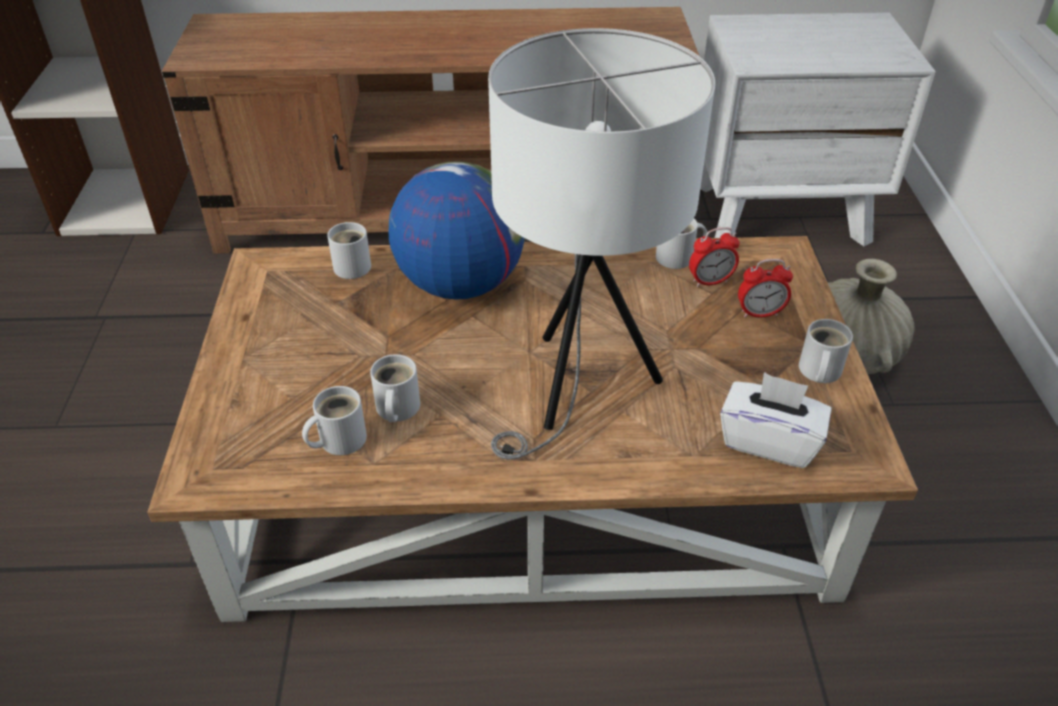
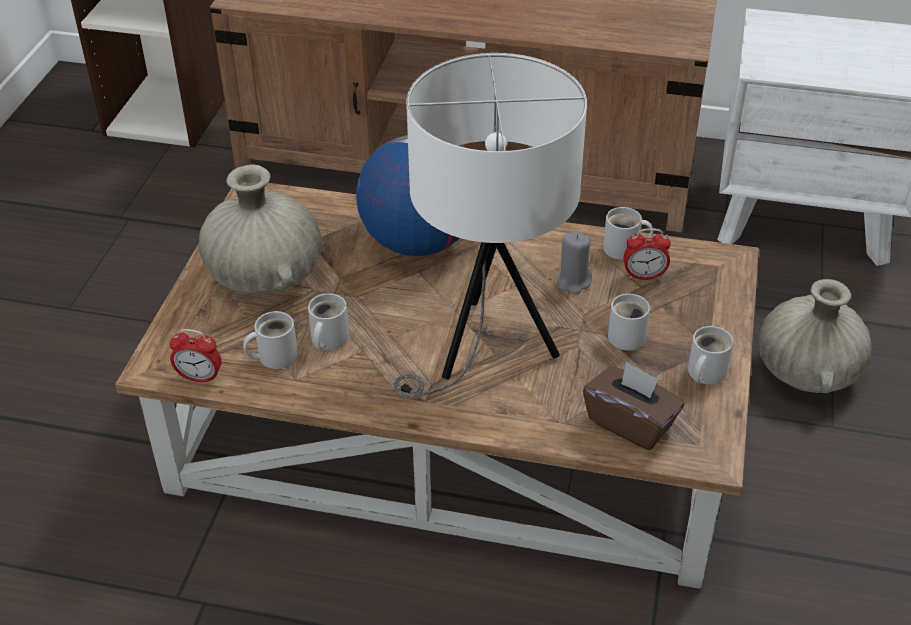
camera: 15 degrees right, 0 degrees up
white mug [327,222,371,279] -> white mug moved to [608,294,650,351]
white tissue box [720,372,831,468] -> brown tissue box [583,361,684,450]
alarm clock [738,259,793,318] -> alarm clock moved to [169,329,221,383]
none -> beige vase [199,164,321,294]
none -> grey candle [556,231,592,295]

